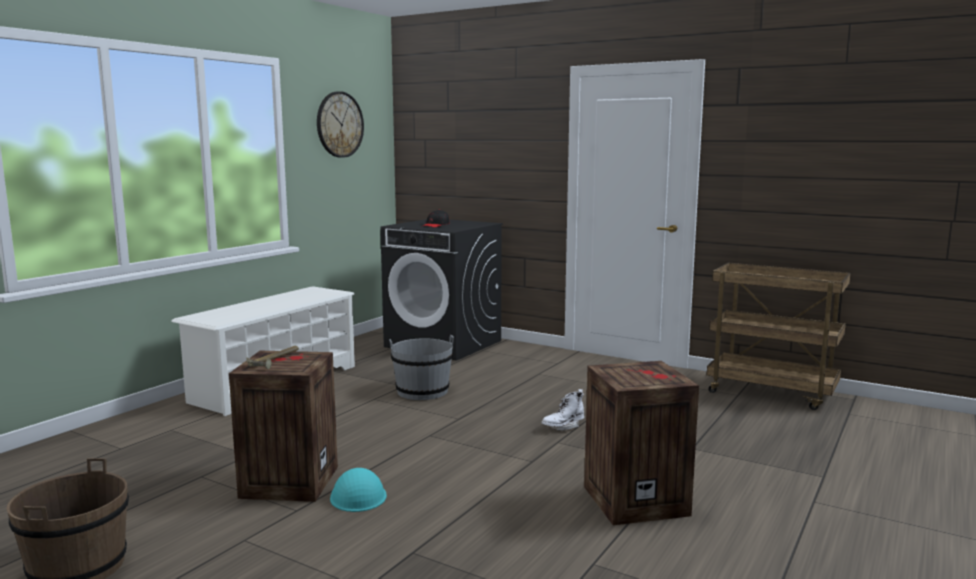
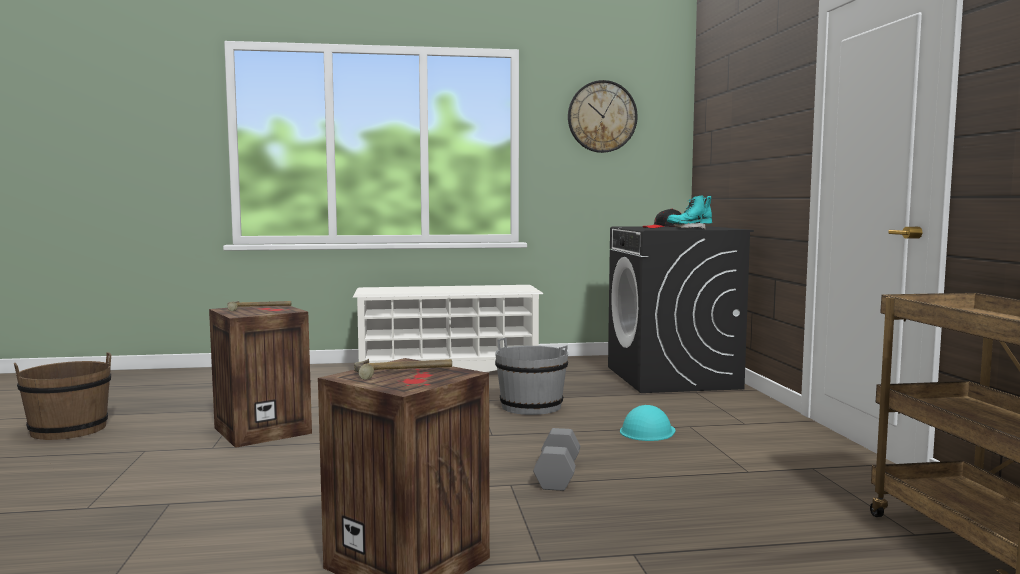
camera: 50 degrees right, 5 degrees down
turquoise hard hat [330,468,387,512] -> turquoise hard hat moved to [620,405,676,441]
white boot [542,389,584,431] -> grey dumbbell [533,428,580,491]
none -> hammer [354,359,452,380]
none -> turquoise boot [667,196,712,229]

